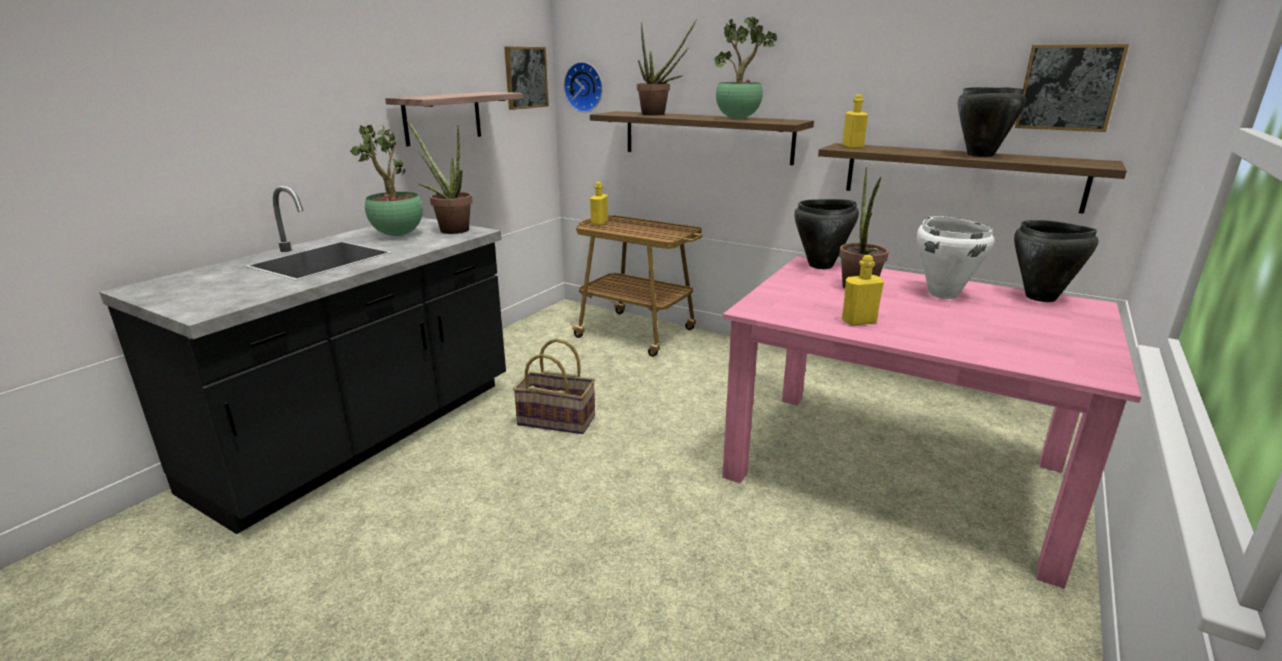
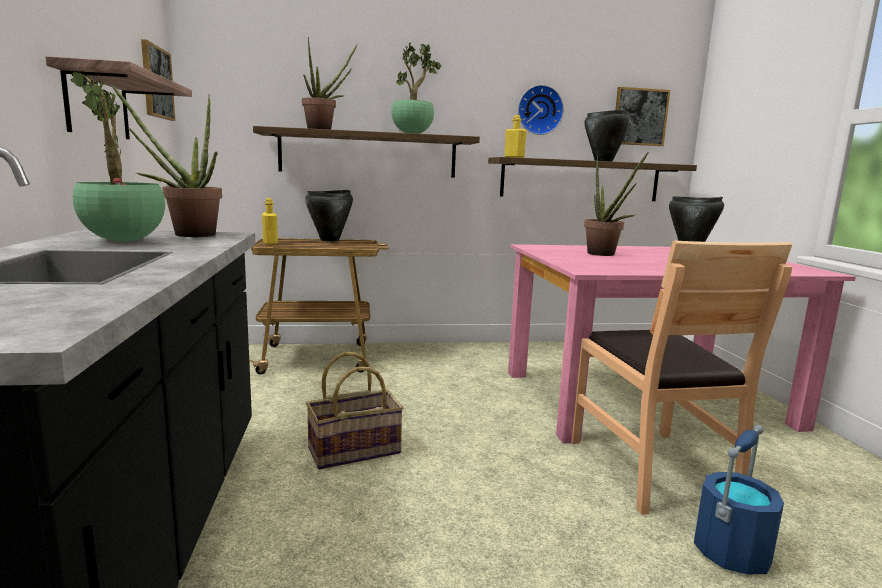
camera: 40 degrees left, 10 degrees down
wall clock [564,62,603,113] -> wall clock moved to [518,85,564,135]
black cooking pot [794,199,859,269] -> black cooking pot moved to [305,190,353,242]
yellow bottle [842,255,884,326] -> none
white cooking pot [917,216,994,299] -> none
none -> brown chair [572,240,792,515]
none -> blue bucket [694,425,784,574]

